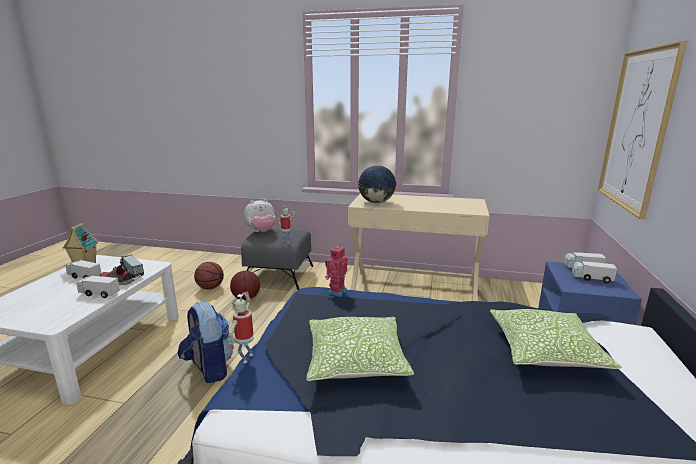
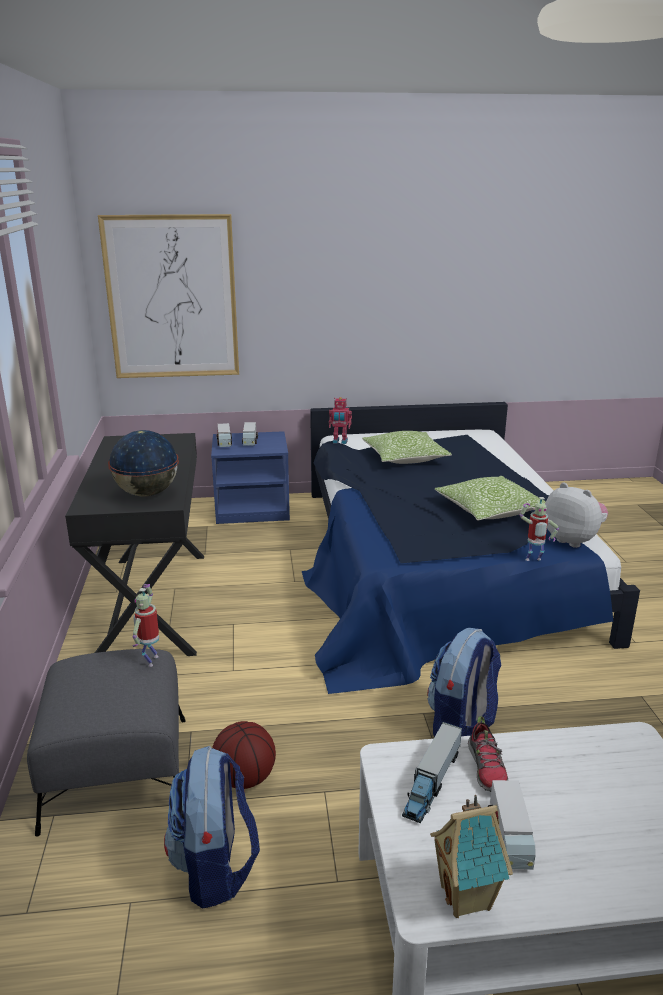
camera: 110 degrees left, 5 degrees up
toy truck [77,276,120,298] -> none
basketball [194,262,224,290] -> backpack [164,746,260,909]
plush toy [244,199,275,232] -> plush toy moved to [545,483,608,548]
toy robot [325,245,348,297] -> toy robot moved to [329,397,352,444]
beige desk [348,193,490,301] -> black desk [65,433,204,656]

